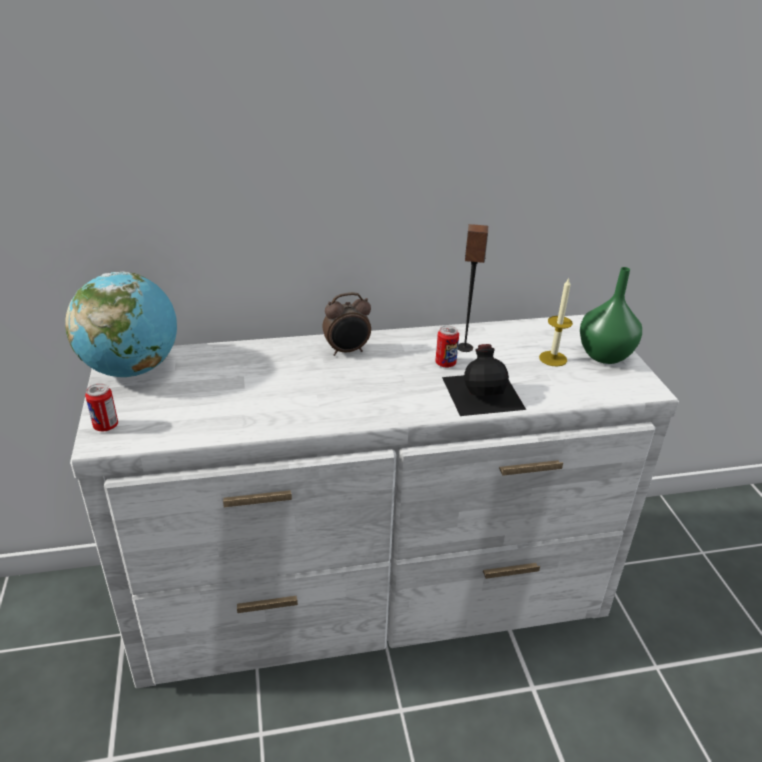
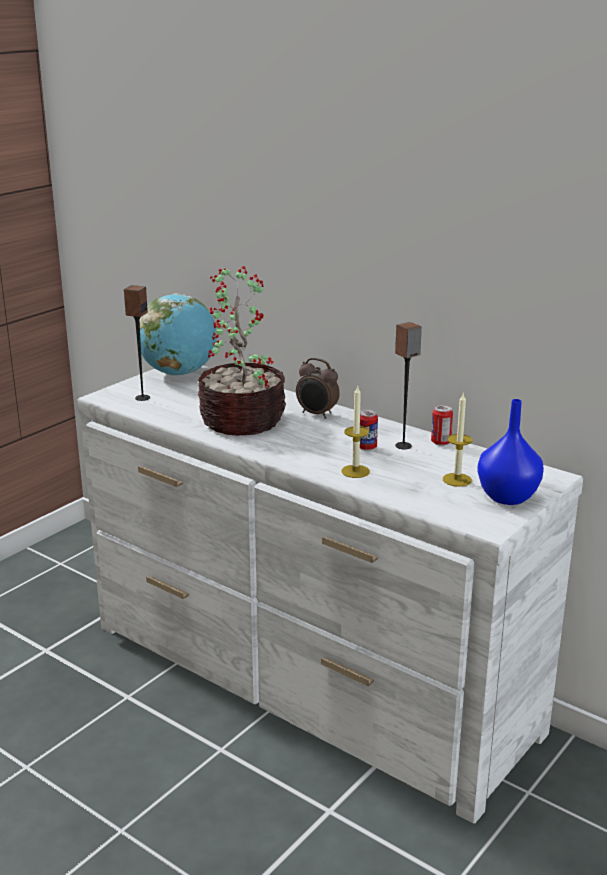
camera: 50 degrees right, 10 degrees down
can [85,383,118,431] -> can moved to [431,405,453,446]
black bottle [442,344,526,416] -> candle [341,386,370,478]
green vase [580,267,642,364] -> blue vase [477,399,544,505]
none -> speaker [124,285,150,401]
none -> potted plant [198,266,286,436]

